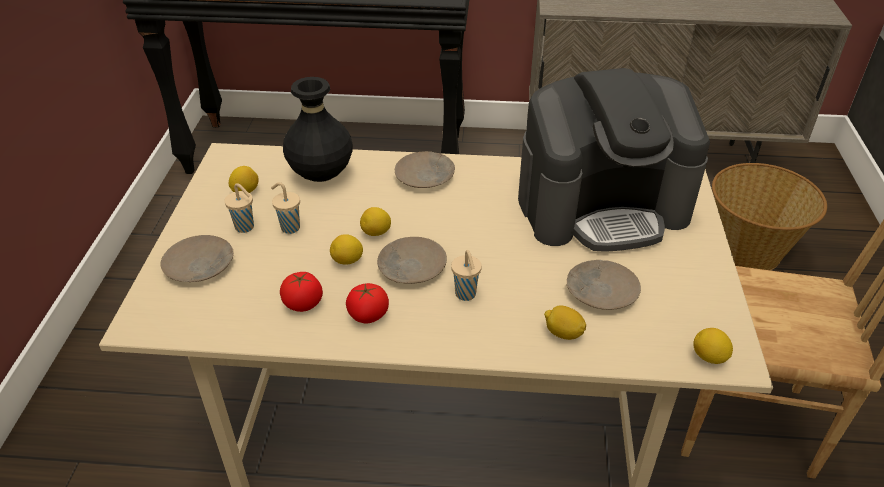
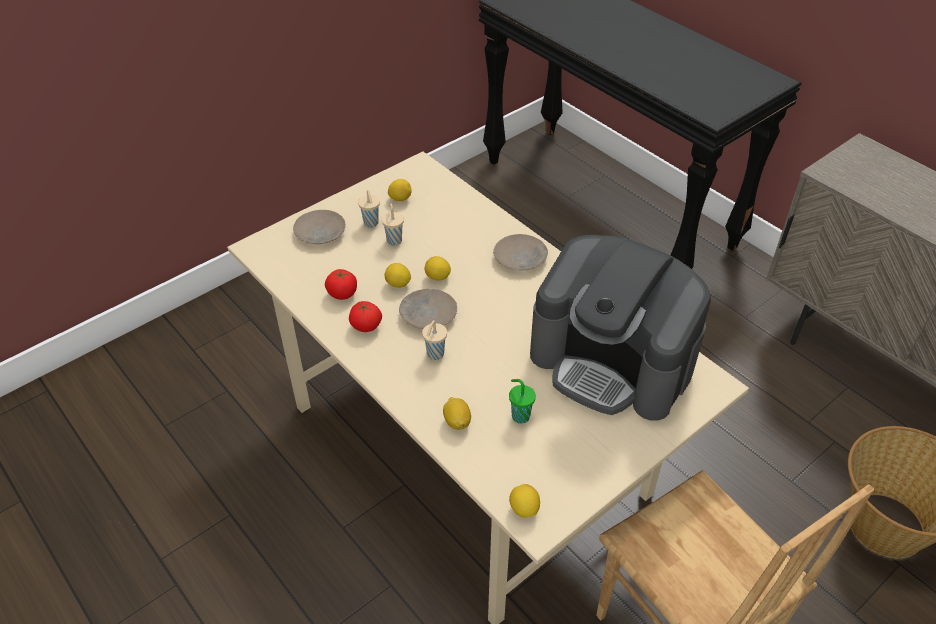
camera: 45 degrees right, 5 degrees up
black vase [283,77,353,182] -> none
beige plate [567,260,641,310] -> green cup [509,379,536,424]

